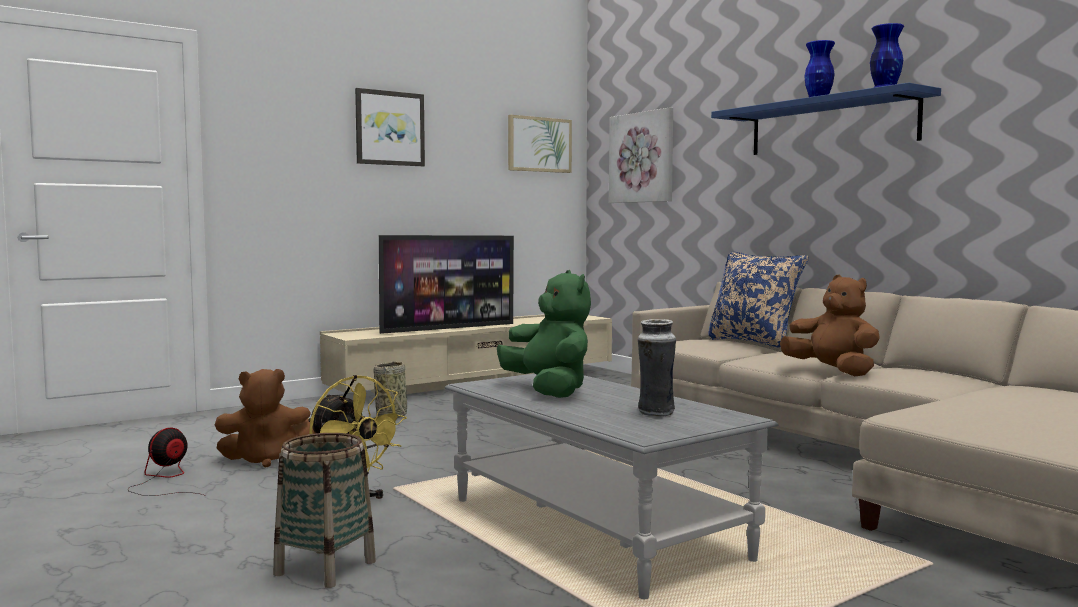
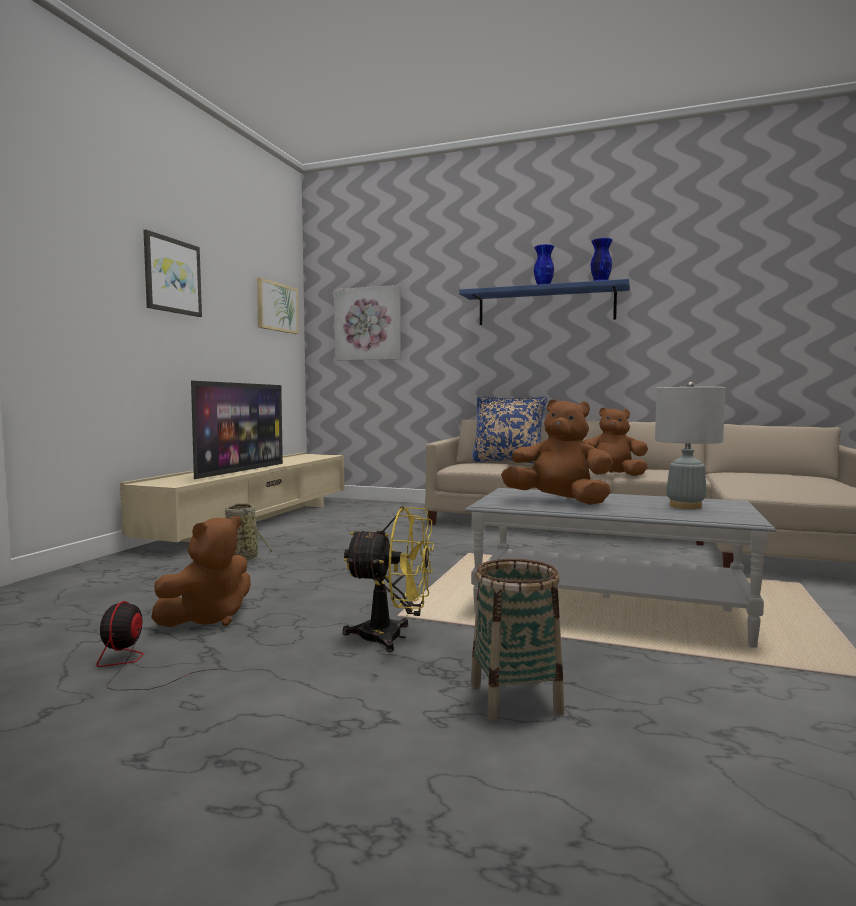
camera: 35 degrees left, 0 degrees up
green plush toy [497,270,591,398] -> brown plush toy [501,399,613,505]
vase [638,319,676,417] -> grey table lamp [655,382,726,509]

